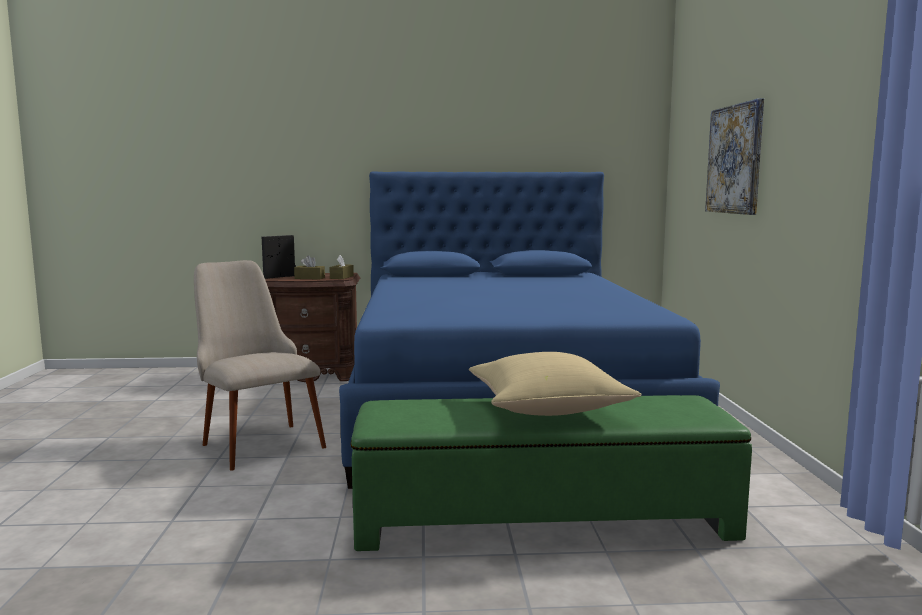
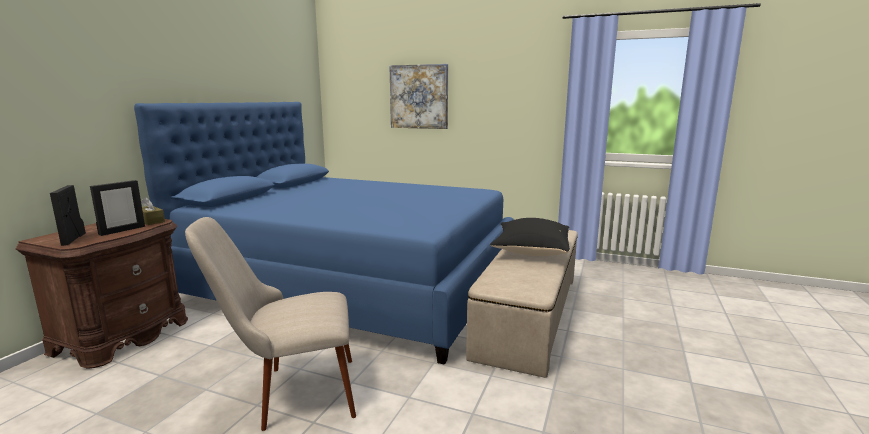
camera: 65 degrees left, 5 degrees up
brown tissue box [294,255,325,280] -> picture frame [90,180,145,236]
green bench [350,395,752,551] -> beige bench [466,230,578,378]
beige pillow [469,352,642,416] -> black pillow [490,218,570,256]

